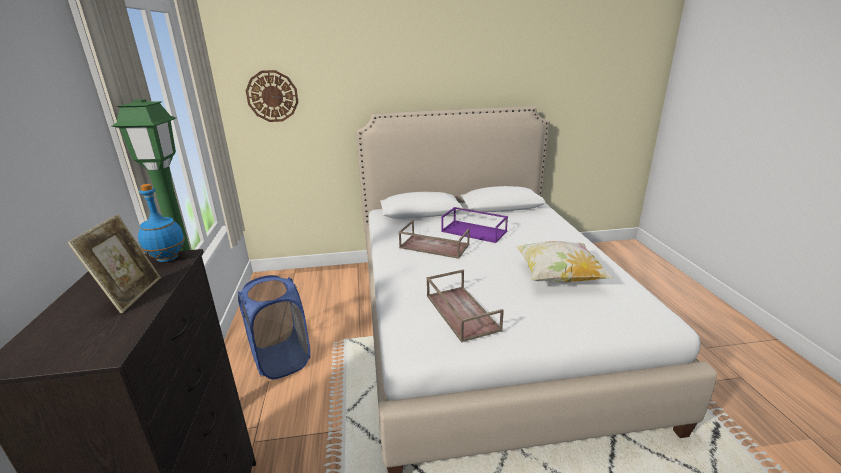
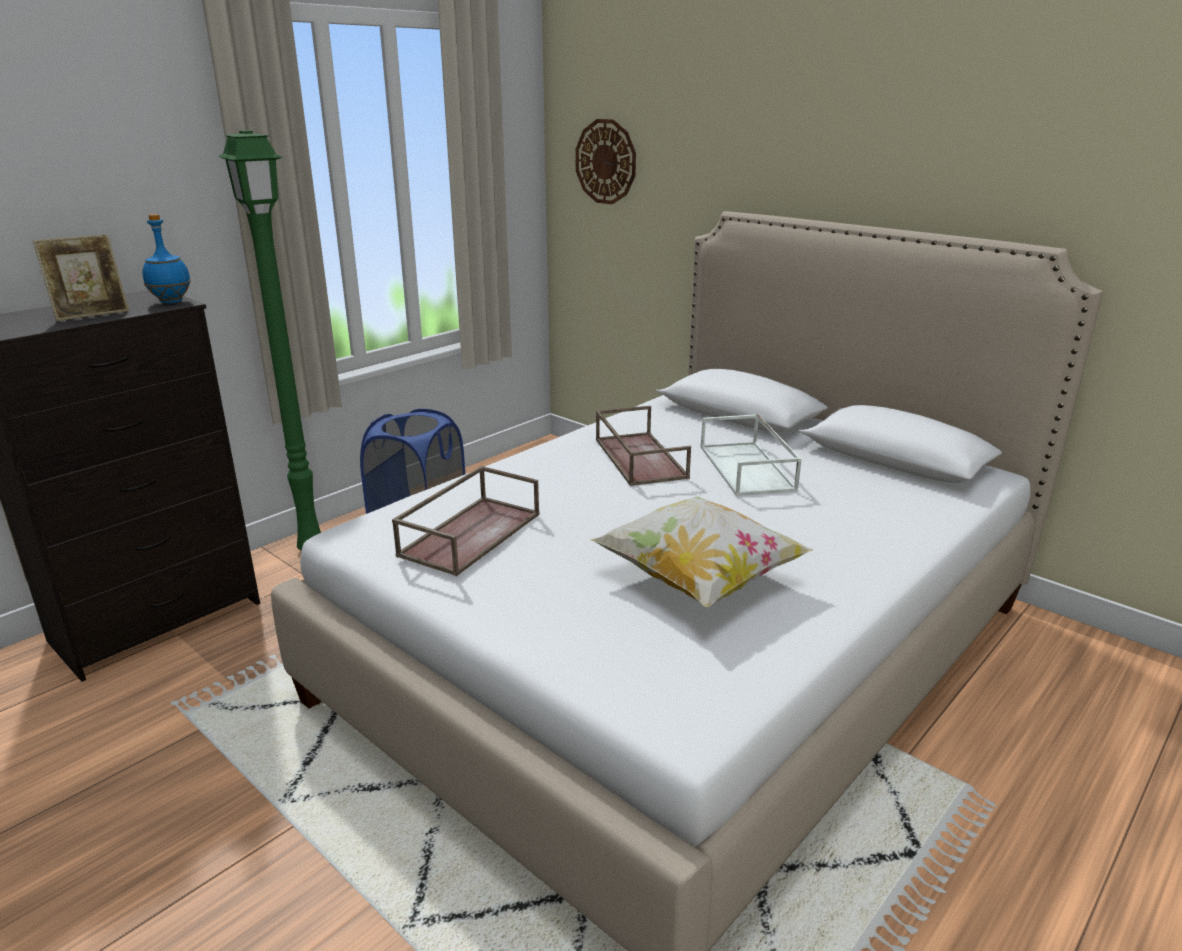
camera: 50 degrees right, 0 degrees up
purple tray [441,207,508,243] -> white tray [701,414,802,496]

